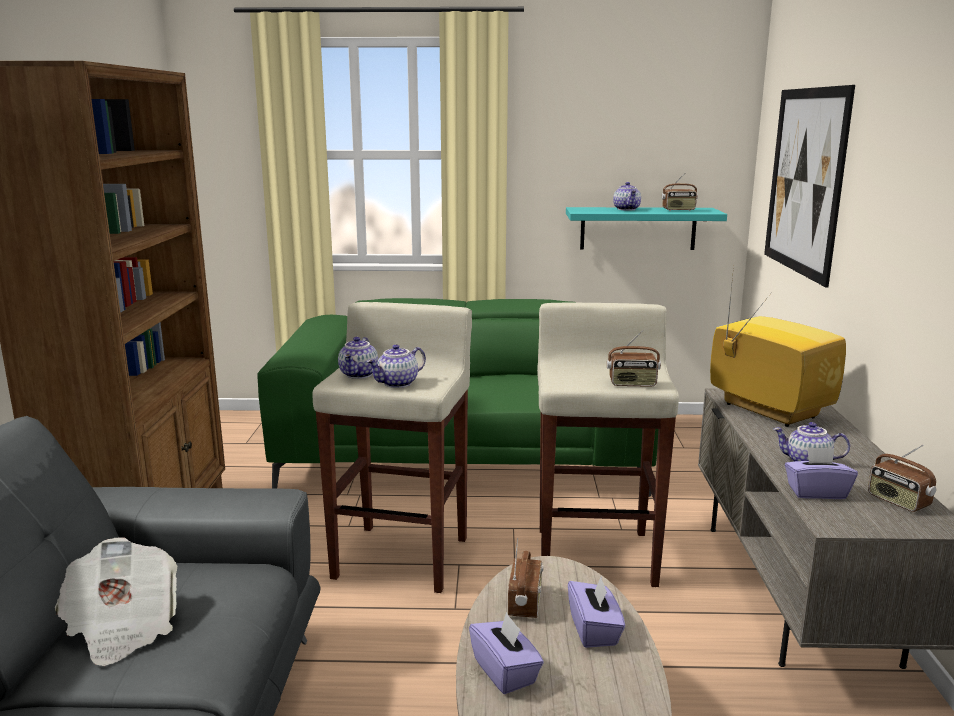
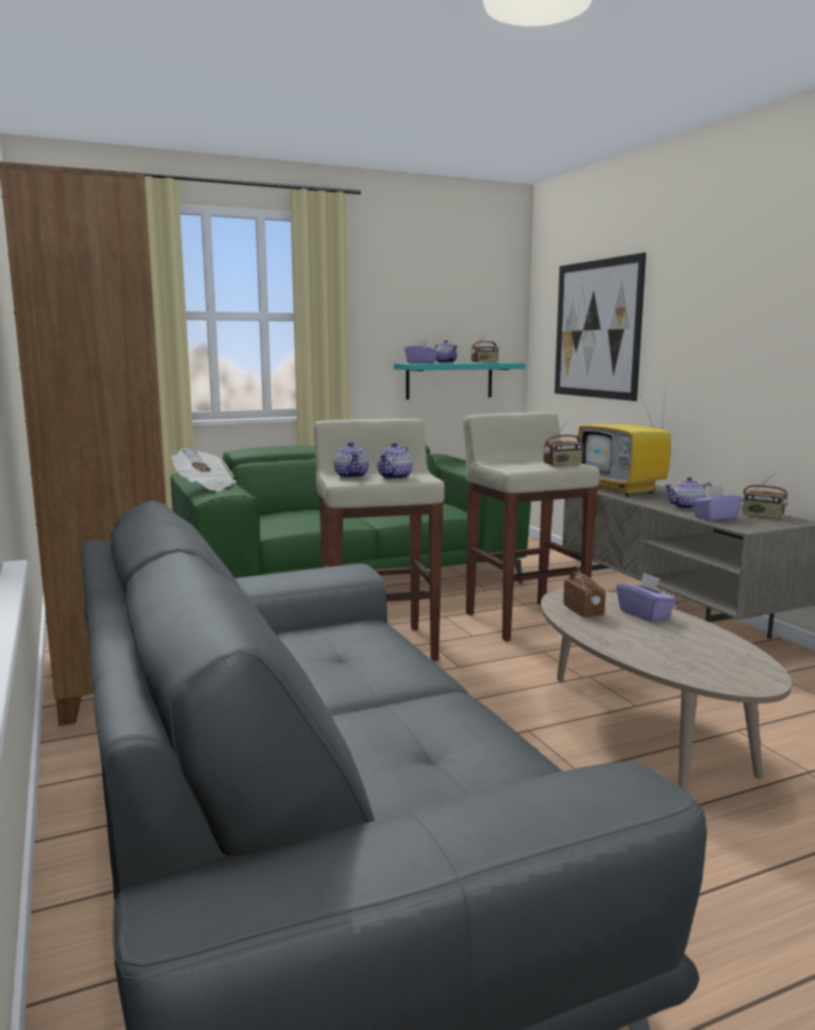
camera: 25 degrees left, 5 degrees down
newspaper [55,537,177,666] -> newspaper moved to [171,449,237,491]
purple tissue box [469,612,544,694] -> purple tissue box moved to [405,340,438,364]
television [710,276,846,427] -> television turned 150 degrees counterclockwise [577,382,671,496]

